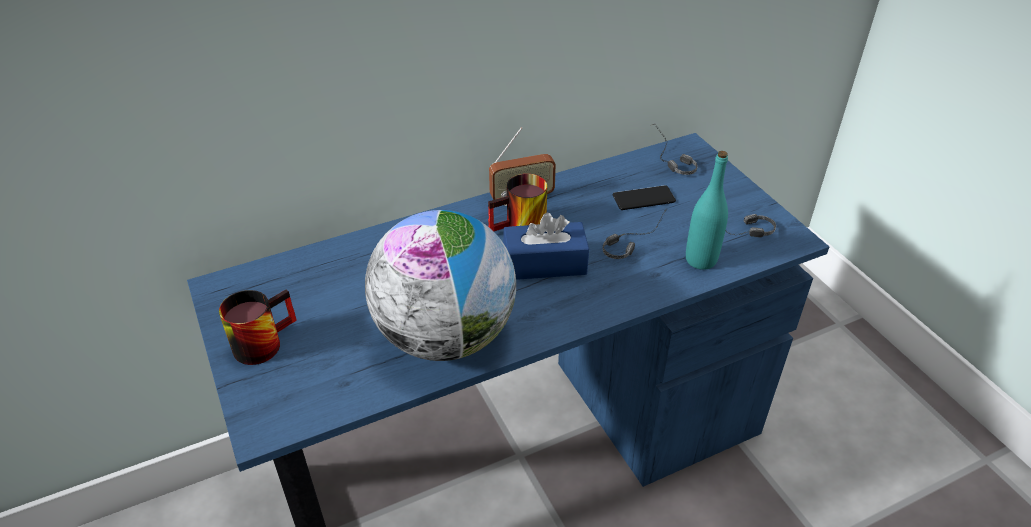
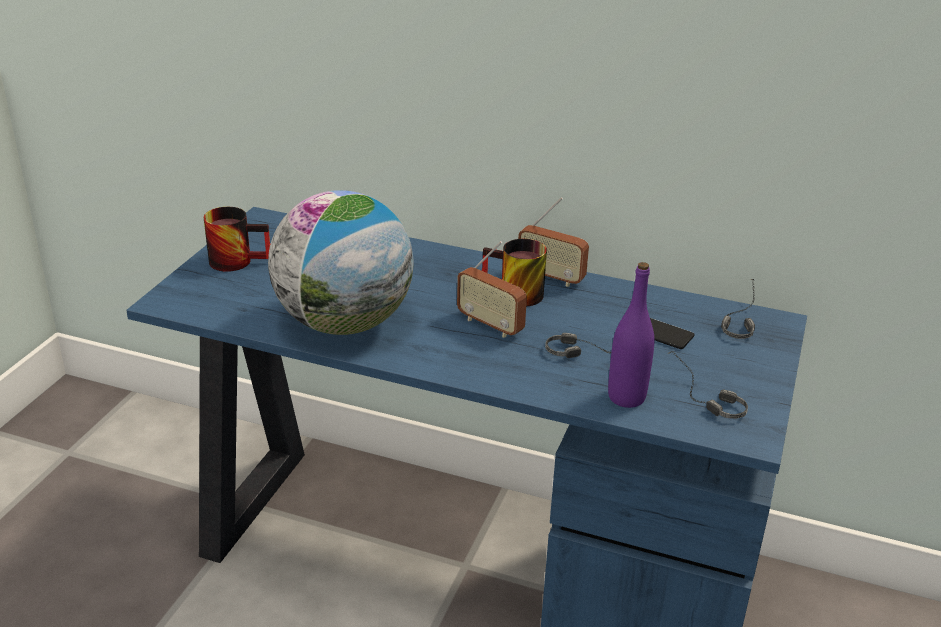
camera: 45 degrees right, 10 degrees down
blue tissue box [503,212,589,280] -> radio [457,241,527,338]
turquoise bottle [686,151,728,270] -> purple bottle [608,262,655,408]

